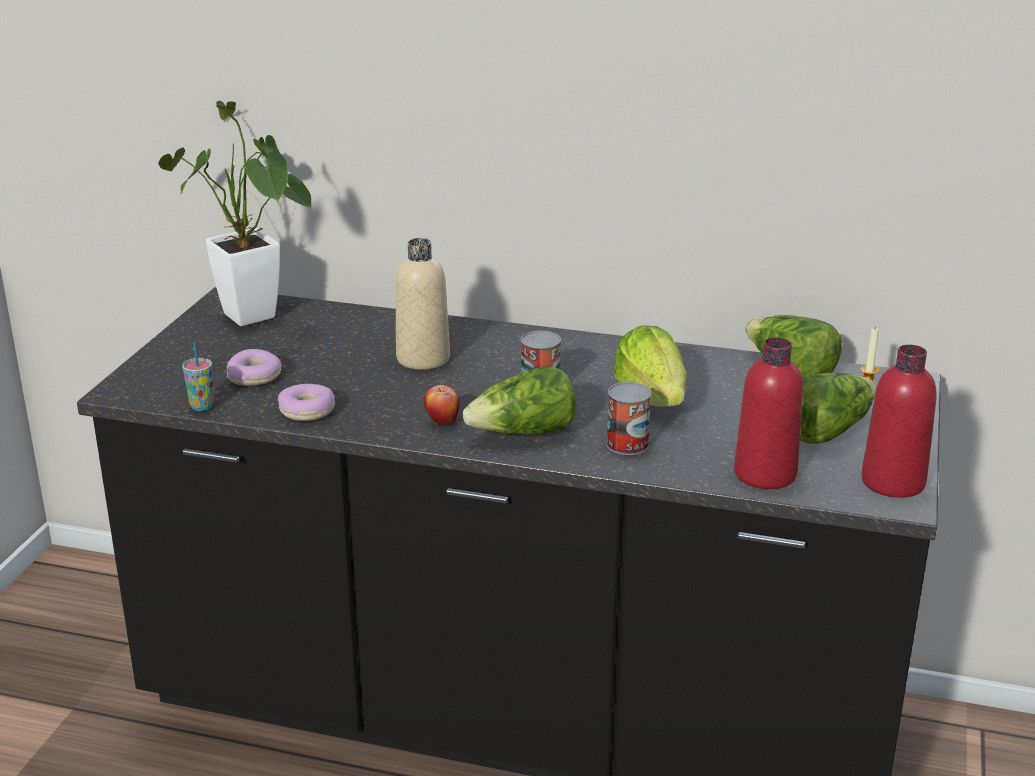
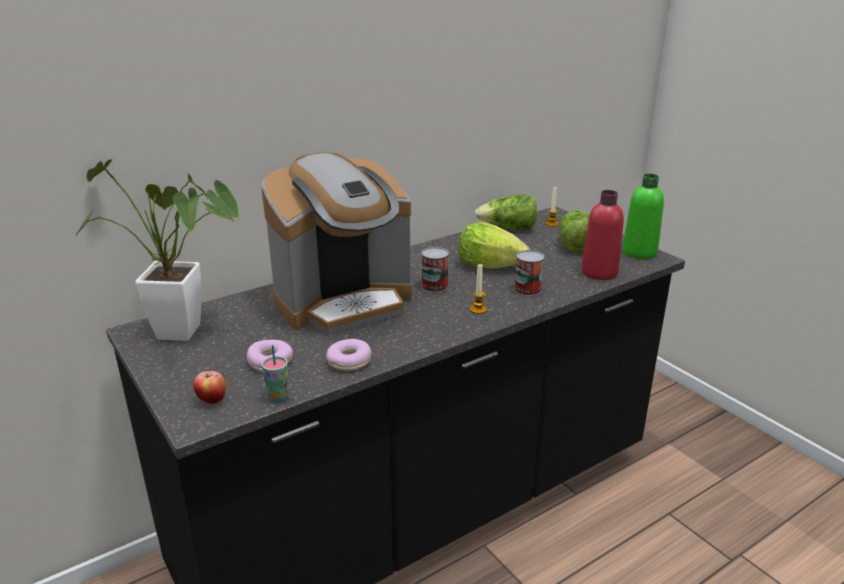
camera: 50 degrees left, 0 degrees up
beige bottle [396,238,450,369] -> coffee machine [261,152,412,335]
apple [424,385,460,425] -> apple moved to [193,371,226,405]
lettuce [463,366,576,435] -> candle [470,264,487,314]
red bottle [861,344,937,498] -> green bottle [622,174,664,259]

